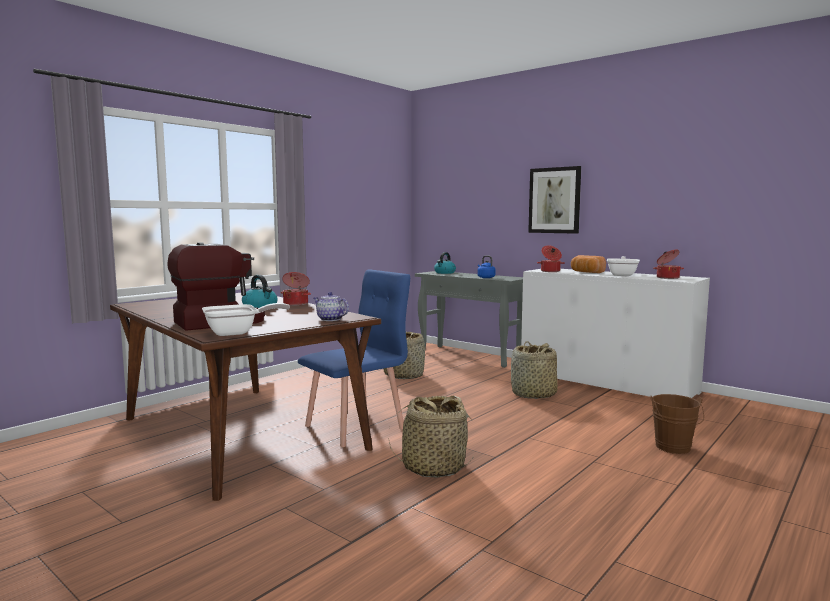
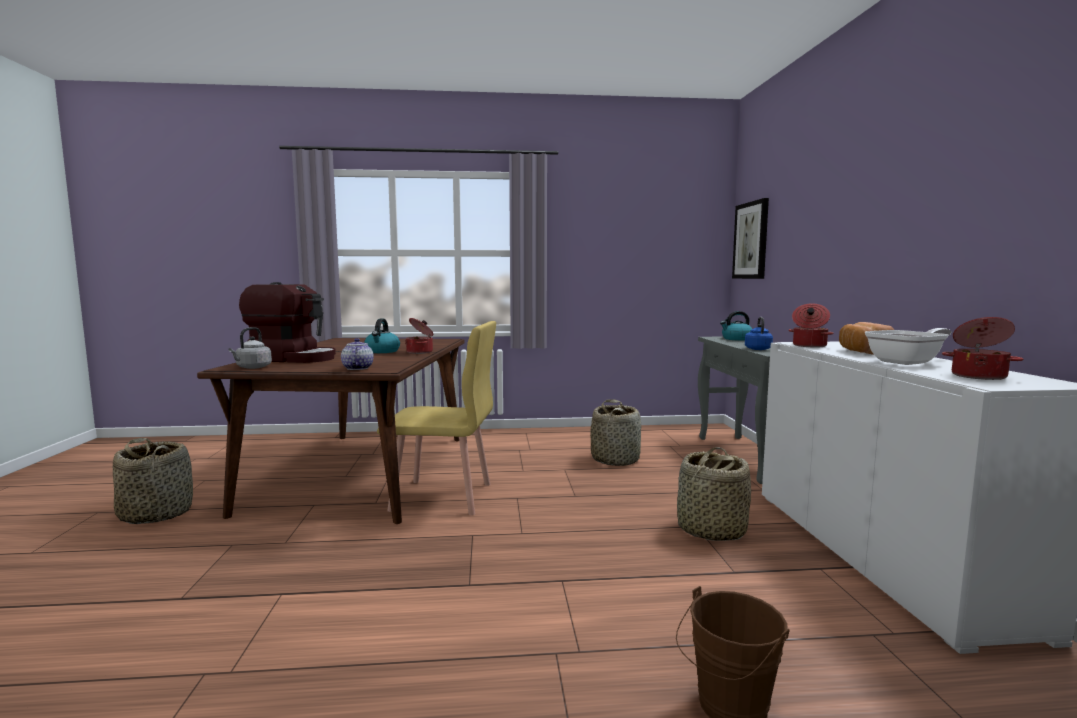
camera: 45 degrees right, 0 degrees up
frying pan [202,303,290,336] -> grey kettle [228,327,272,369]
blue chair [298,269,410,447] -> yellow chair [377,321,496,516]
basket [388,396,475,478] -> basket moved to [113,438,193,524]
picture [528,166,581,234] -> picture moved to [732,198,769,279]

